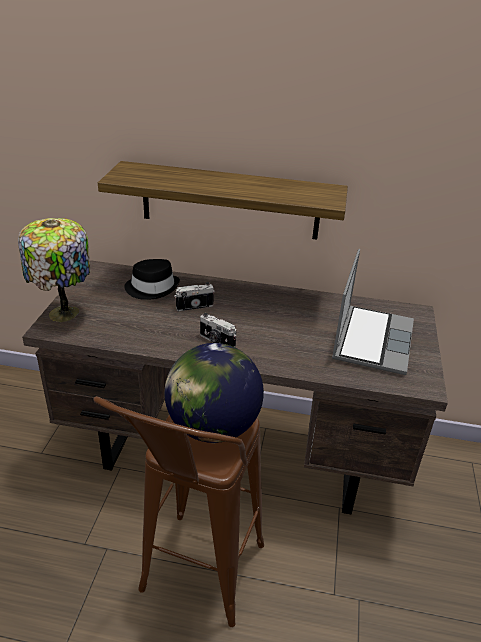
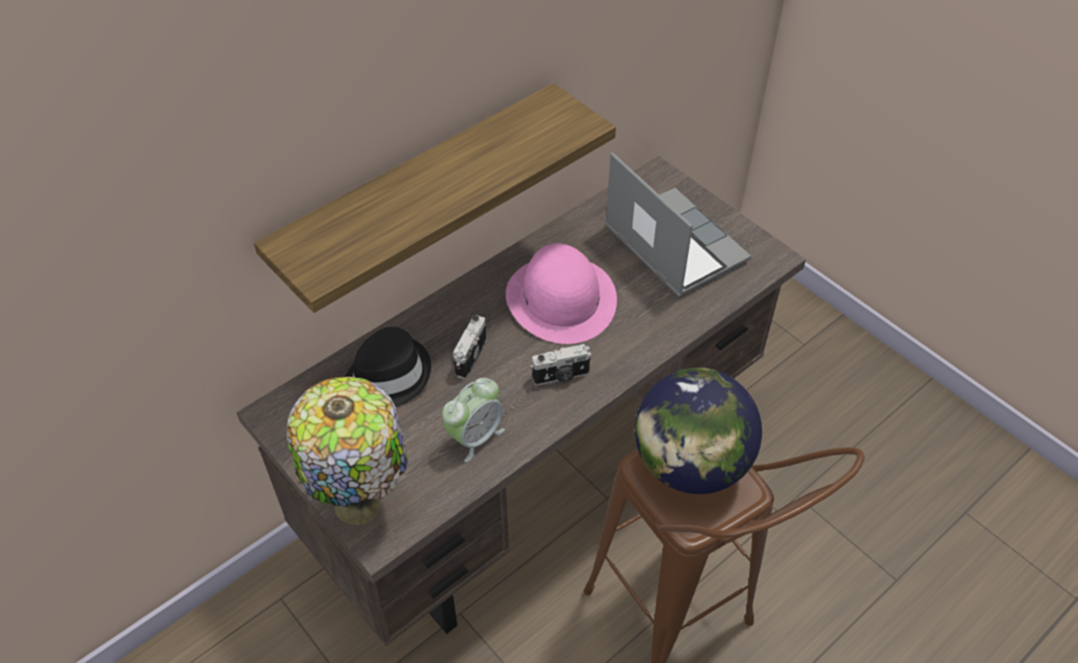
camera: 50 degrees left, 15 degrees up
none -> alarm clock [442,378,505,462]
none -> pink hat [506,243,617,344]

